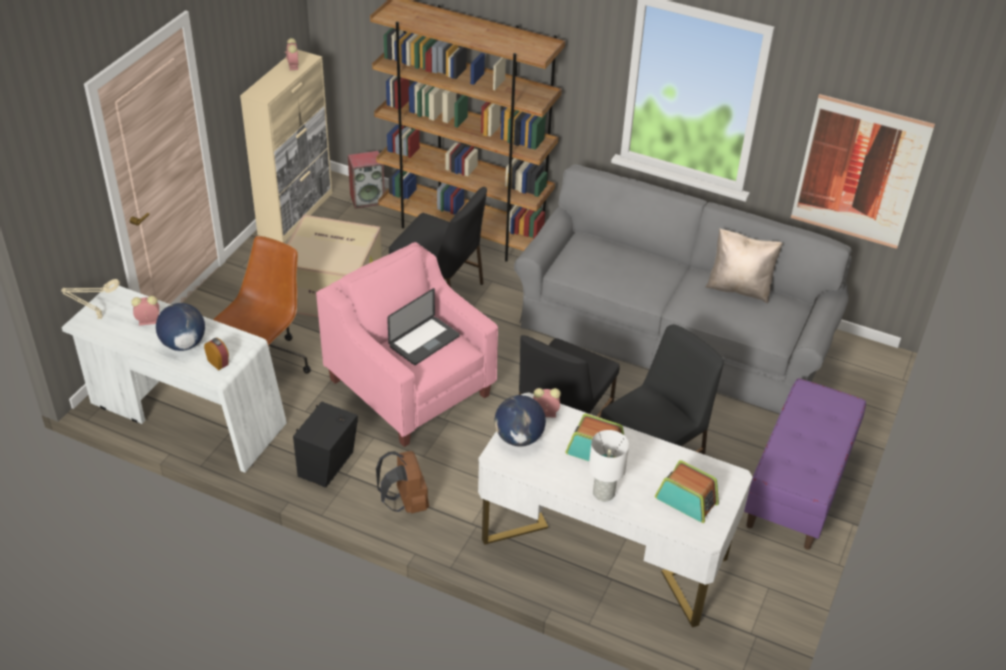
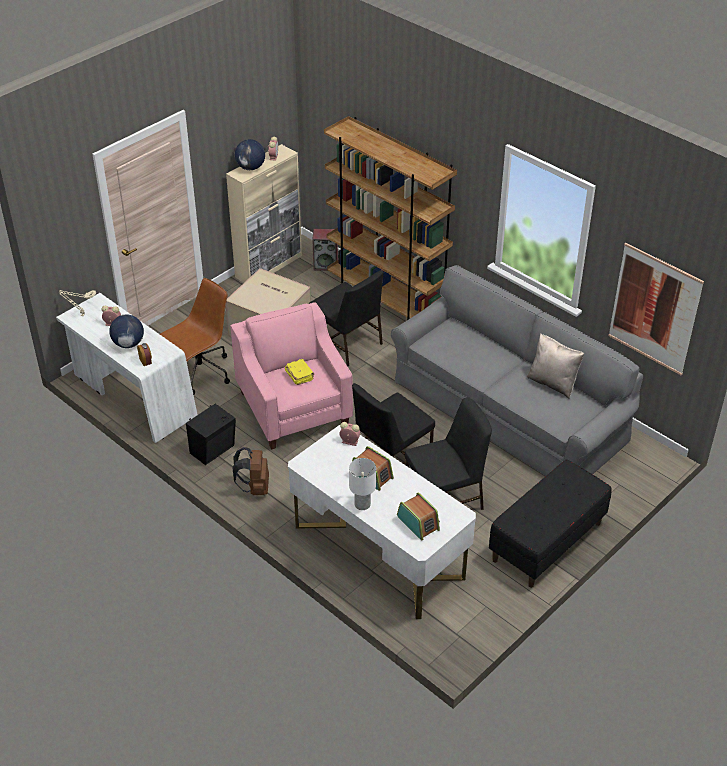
camera: 20 degrees right, 0 degrees up
laptop [387,288,460,365] -> yellow book [285,359,314,385]
globe [494,395,546,447] -> globe moved to [235,139,265,170]
purple bench [744,378,866,550] -> black bench [489,459,612,588]

